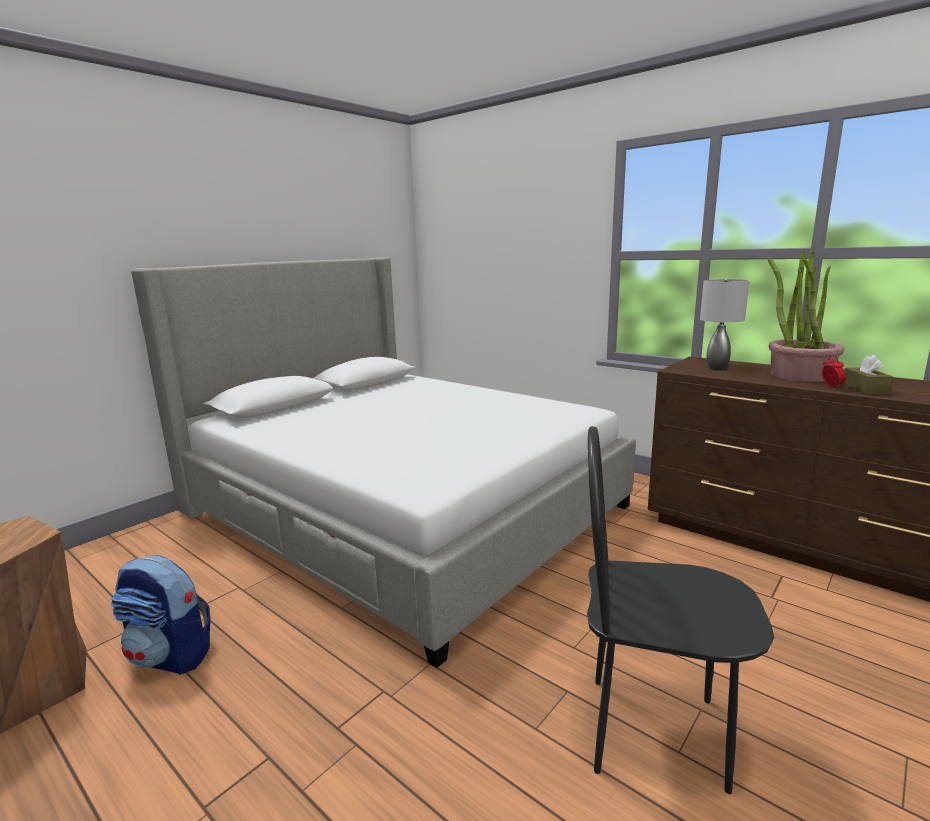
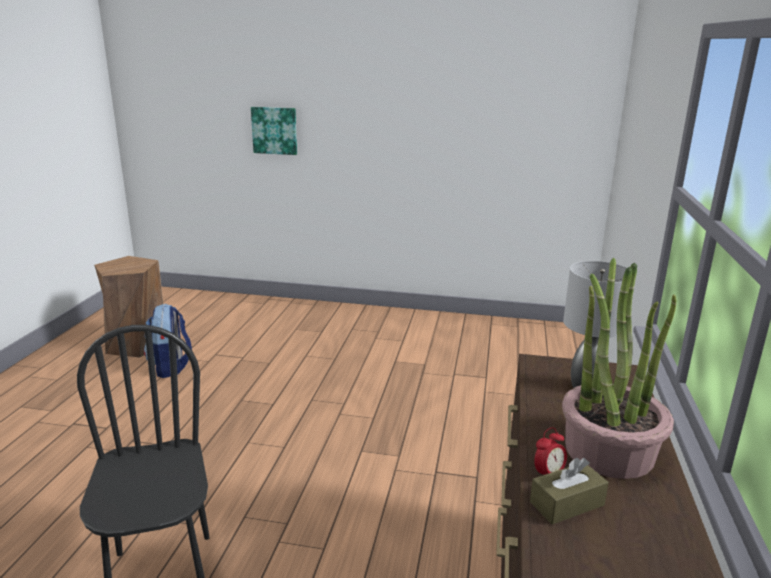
camera: 60 degrees right, 5 degrees up
bed [131,257,636,668] -> none
none -> picture [251,107,297,155]

